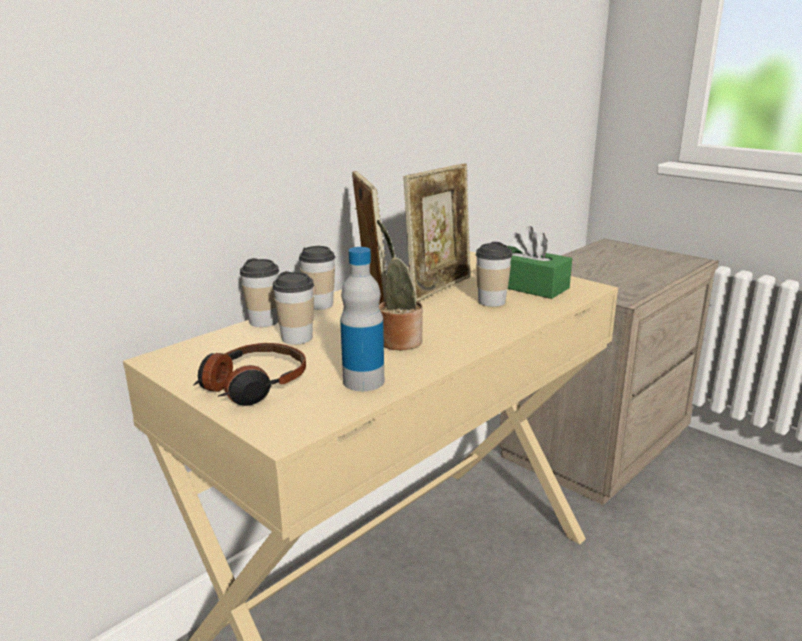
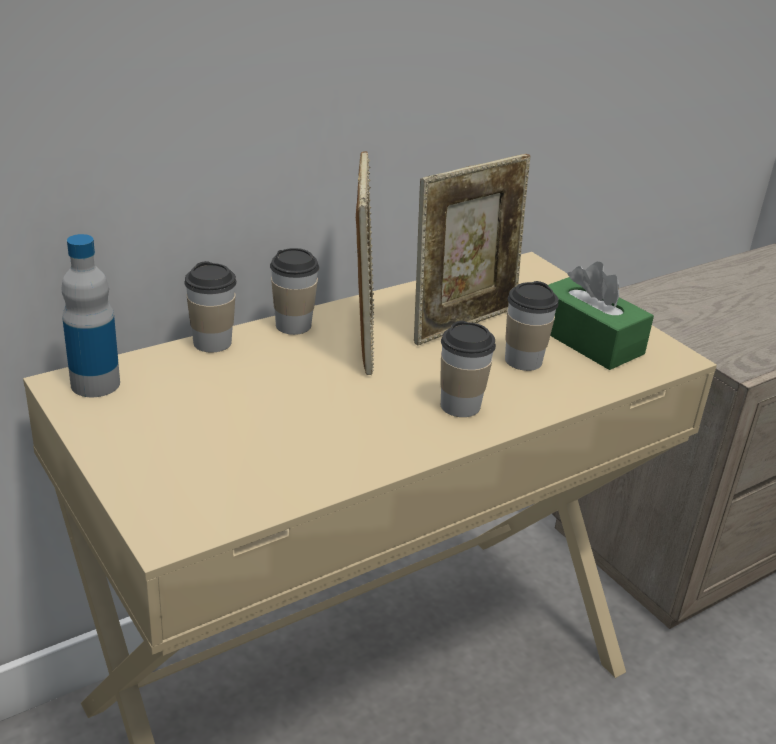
camera: 10 degrees right, 10 degrees up
headphones [193,343,306,406] -> none
cup [272,271,314,345] -> cup moved to [440,321,496,417]
bottle [340,247,384,391] -> bottle moved to [61,234,120,397]
potted plant [377,220,423,350] -> none

